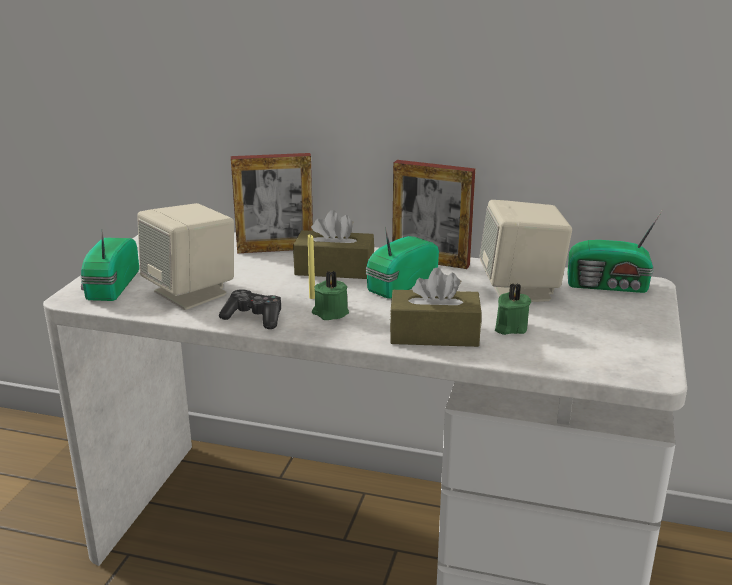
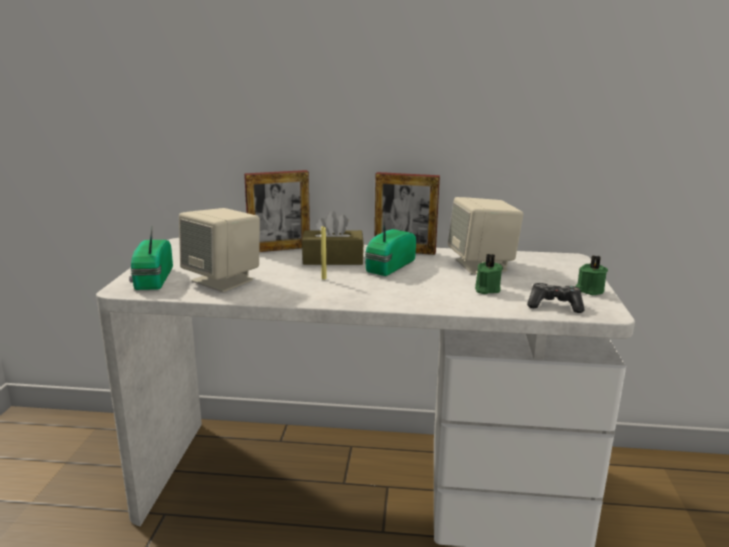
camera: 10 degrees left, 5 degrees down
game controller [219,289,281,329] -> game controller moved to [527,283,584,313]
green candle [312,271,349,320] -> green candle moved to [576,255,608,295]
brown tissue box [390,267,482,347] -> none
radio [568,209,663,293] -> none

